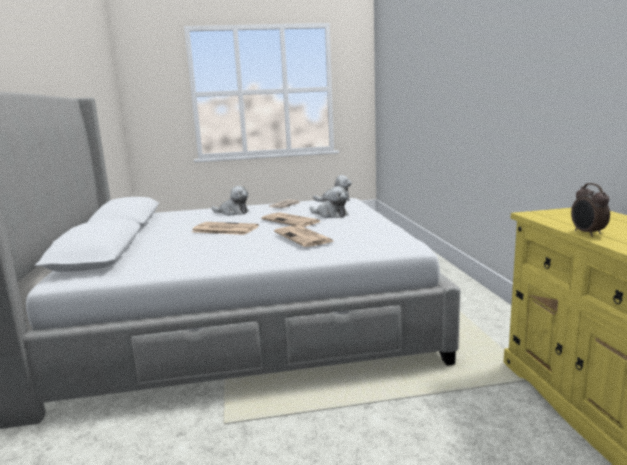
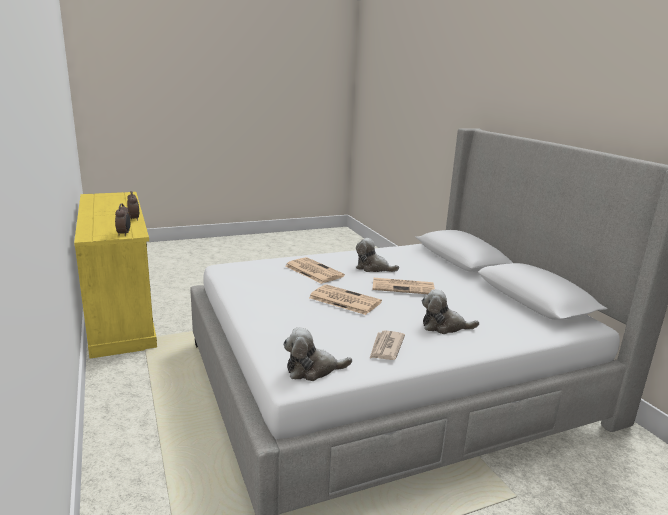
camera: 165 degrees right, 5 degrees up
plush toy [310,186,348,218] -> plush toy moved to [356,238,399,272]
none -> alarm clock [115,203,130,236]

